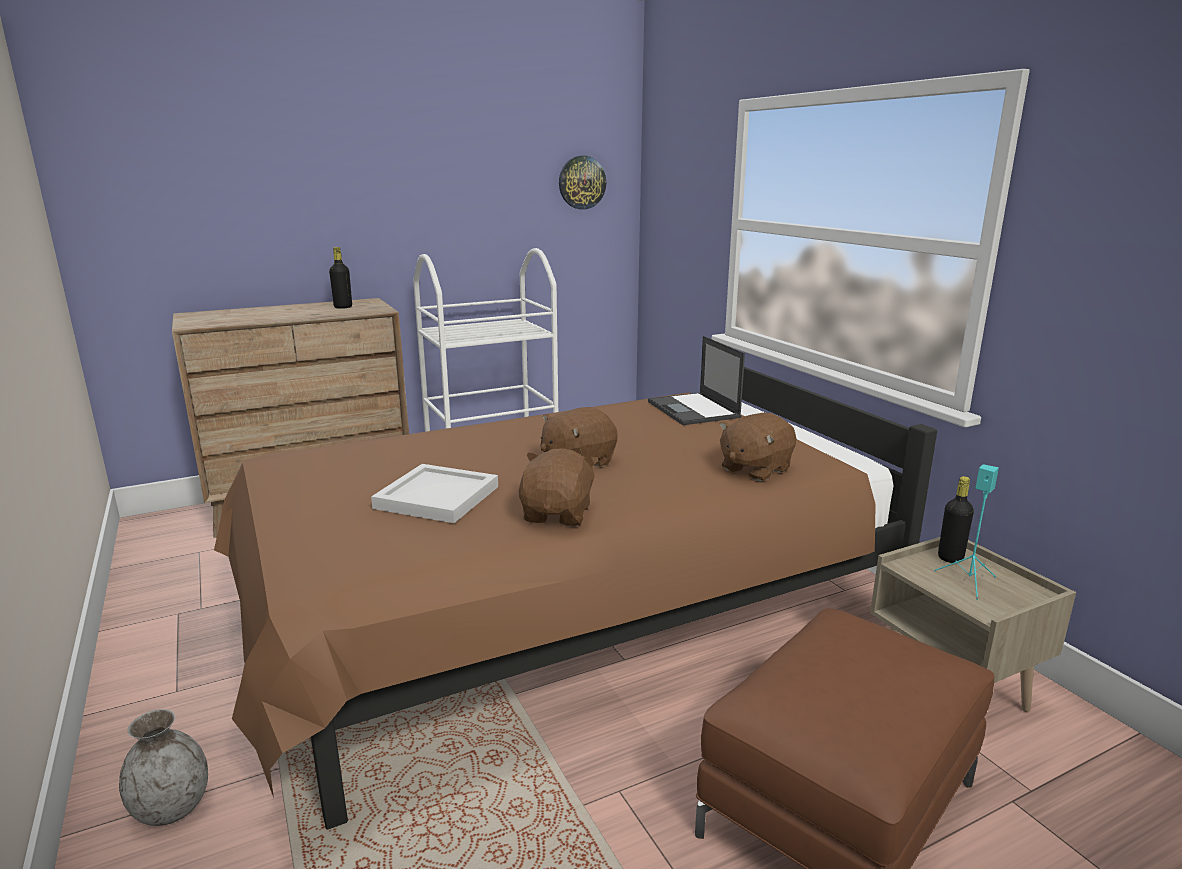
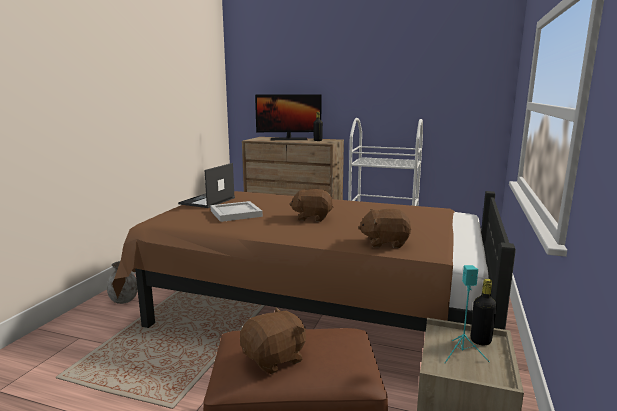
camera: 45 degrees right, 5 degrees down
brown plush toy [519,448,598,526] -> brown plush toy moved to [240,307,306,374]
wall clock [559,156,606,210] -> none
laptop [648,336,745,425] -> laptop moved to [178,163,235,208]
none -> monitor [255,95,322,140]

